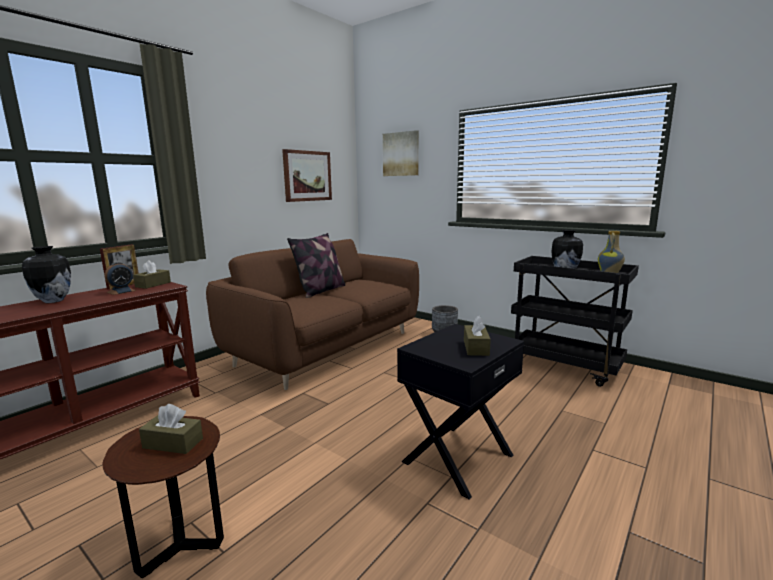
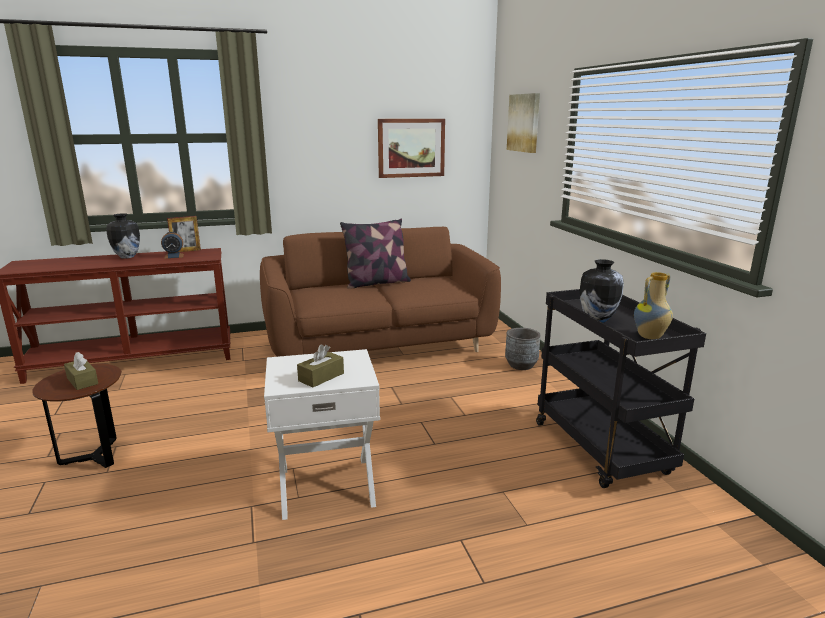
camera: 35 degrees right, 5 degrees up
brown tissue box [133,260,171,289] -> none
black side table [397,324,524,500] -> white side table [264,349,380,520]

